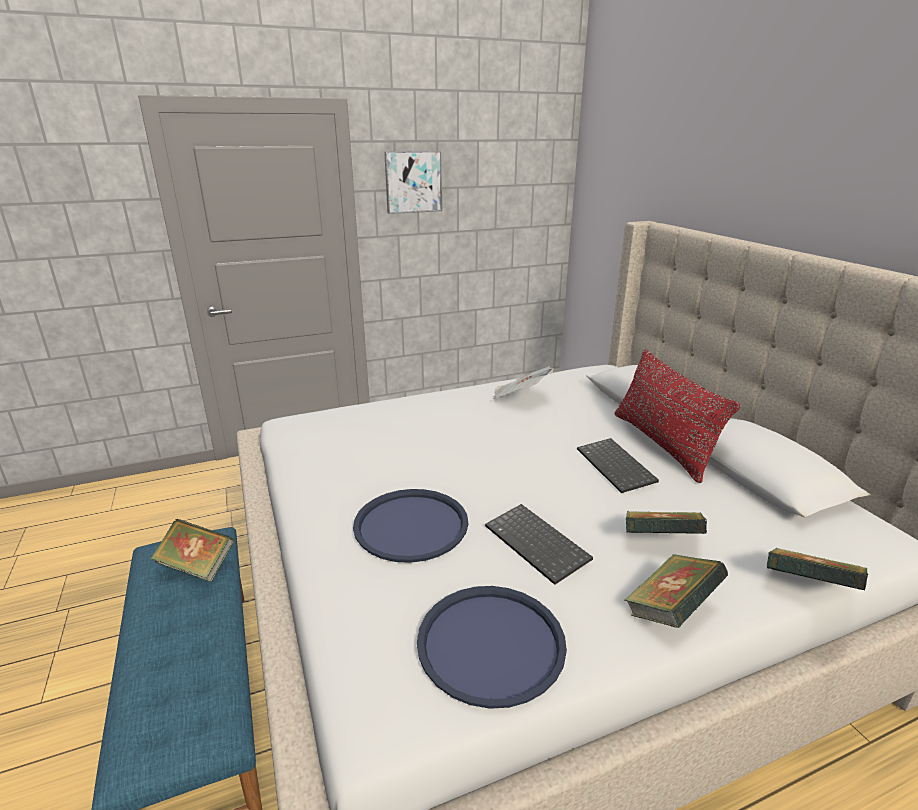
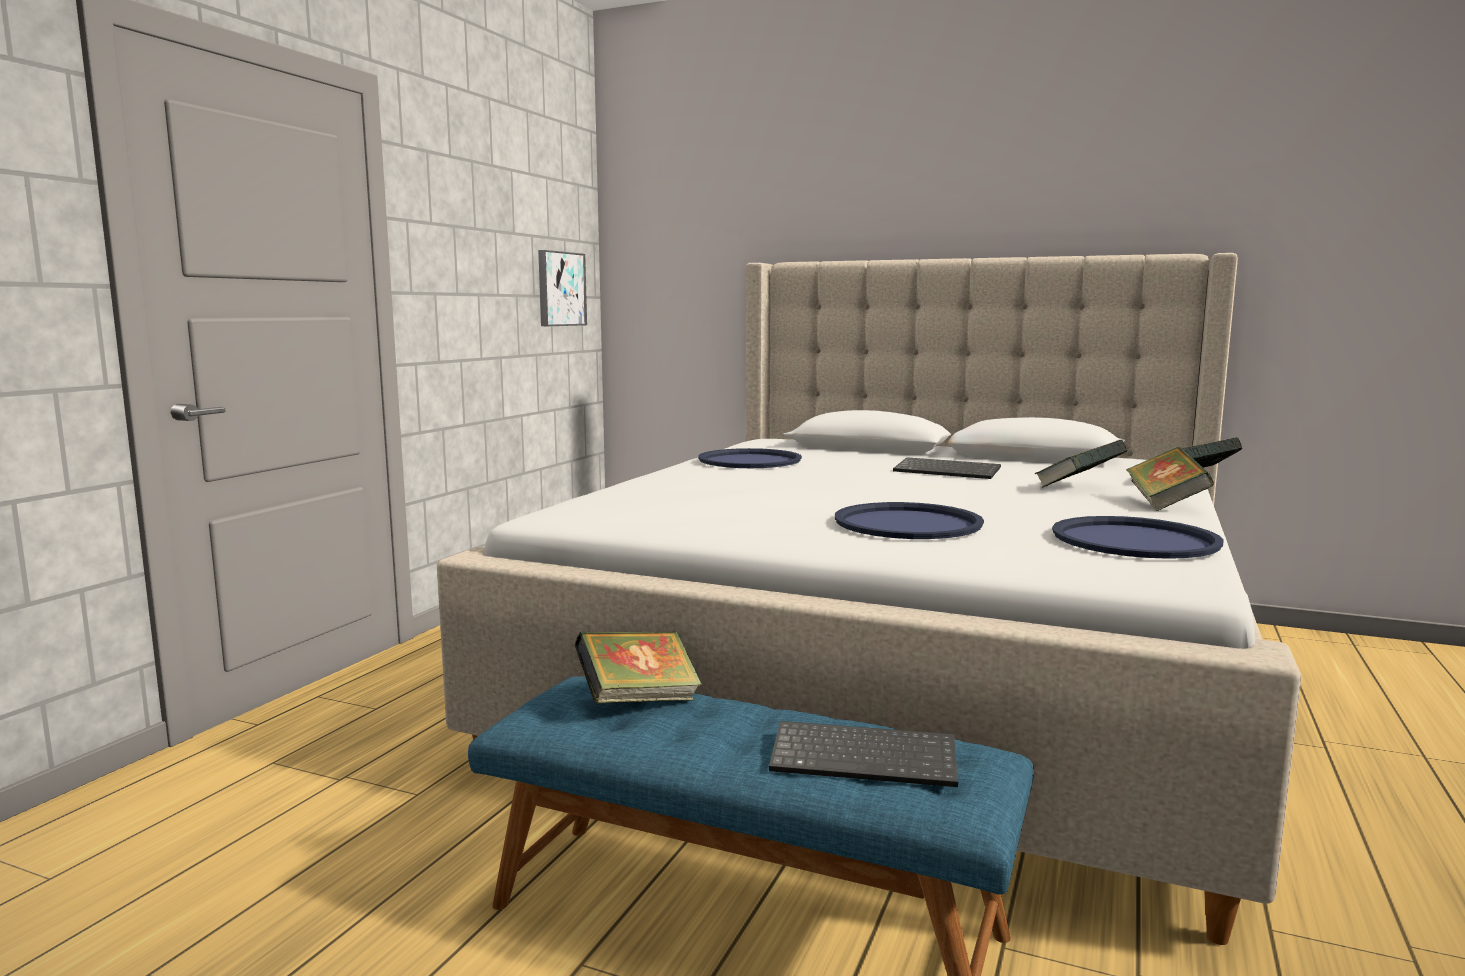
camera: 45 degrees left, 15 degrees down
picture [384,151,442,214] -> picture moved to [538,250,587,326]
keyboard [485,504,593,585] -> keyboard moved to [769,721,958,787]
newspaper [493,366,554,399] -> blue tray [698,448,802,468]
red pillow [614,349,741,483] -> none

